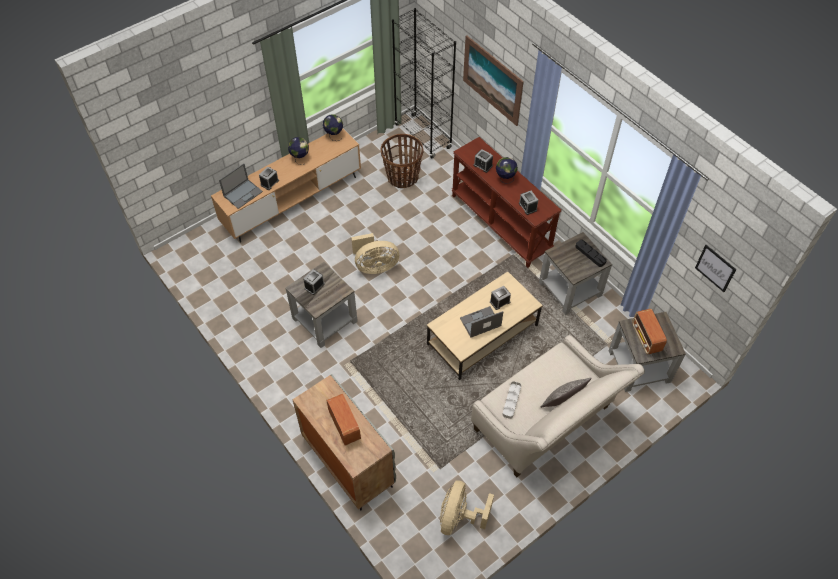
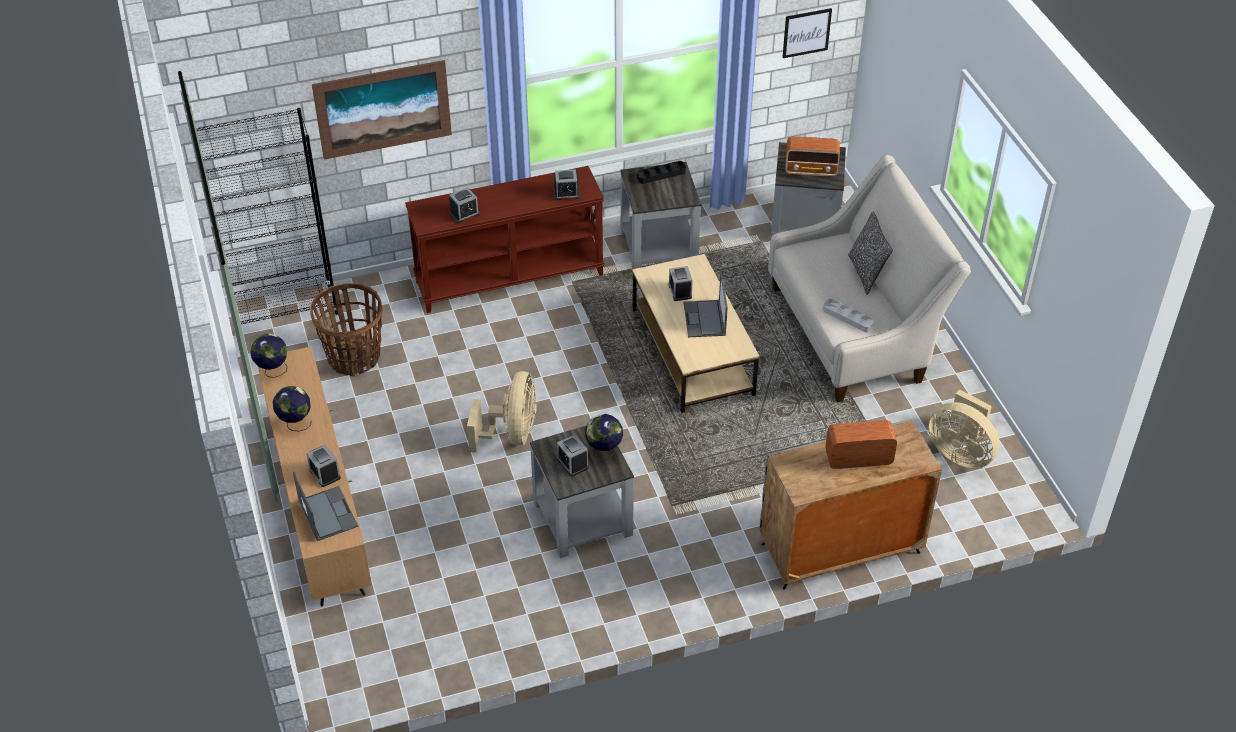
camera: 70 degrees left, 10 degrees down
globe [496,157,518,183] -> globe moved to [585,414,623,459]

